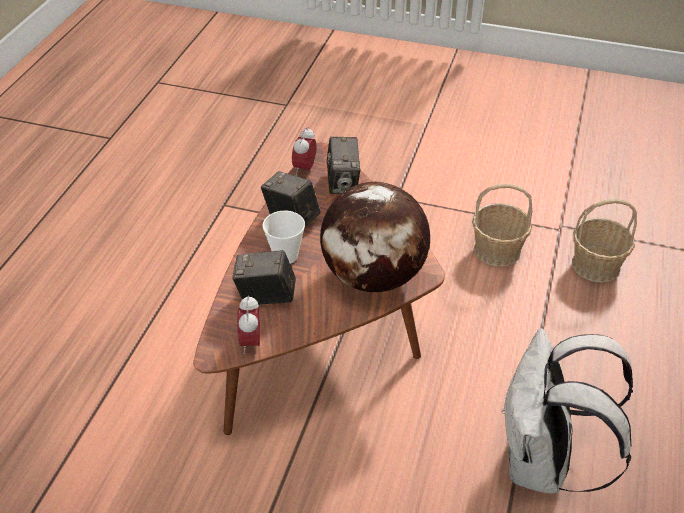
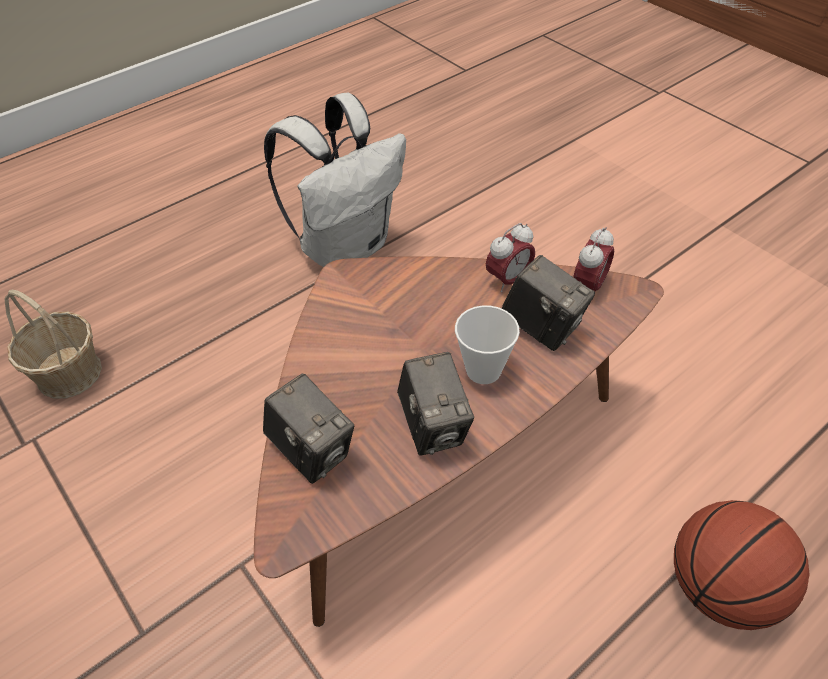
camera: 145 degrees left, 5 degrees up
alarm clock [292,127,317,175] -> alarm clock moved to [486,223,535,292]
globe [320,182,430,292] -> none
camera [327,137,360,194] -> camera turned 105 degrees clockwise [263,374,354,484]
basket [472,184,532,267] -> none
none -> basketball [674,500,809,630]

